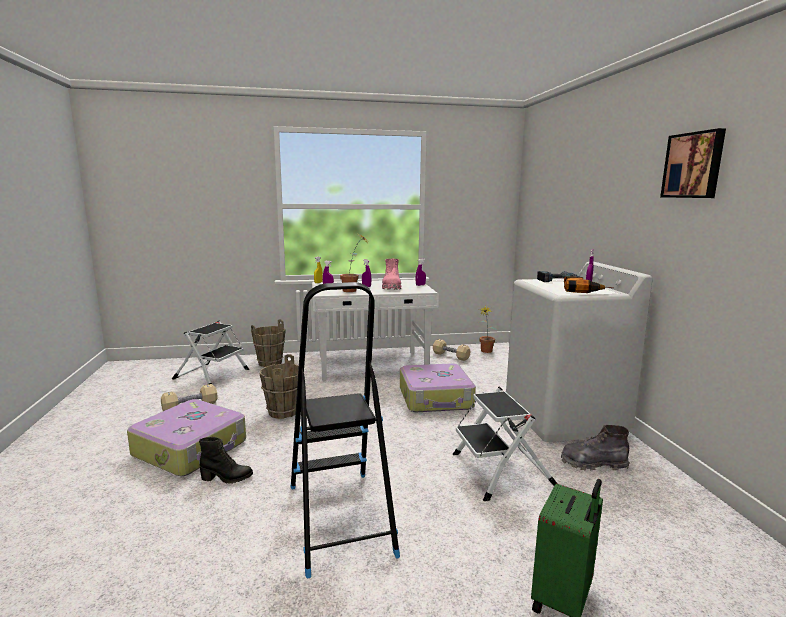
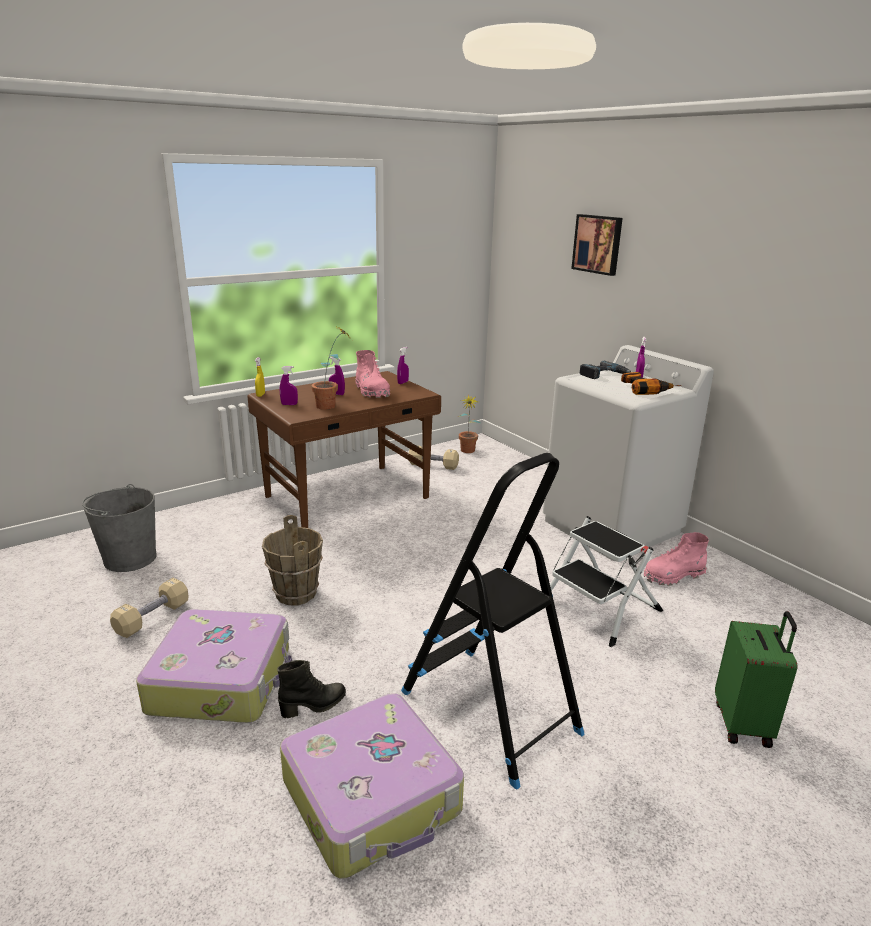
camera: 25 degrees left, 10 degrees up
step ladder [172,320,249,385] -> grey bucket [82,484,157,572]
brown bucket [251,319,286,367] -> none
white desk [312,280,439,381] -> brown desk [247,371,441,528]
suitcase [400,363,476,412] -> suitcase moved to [280,693,464,879]
grey boot [561,425,630,471] -> pink boot [644,532,709,586]
picture [660,128,726,198] -> picture moved to [571,214,623,276]

